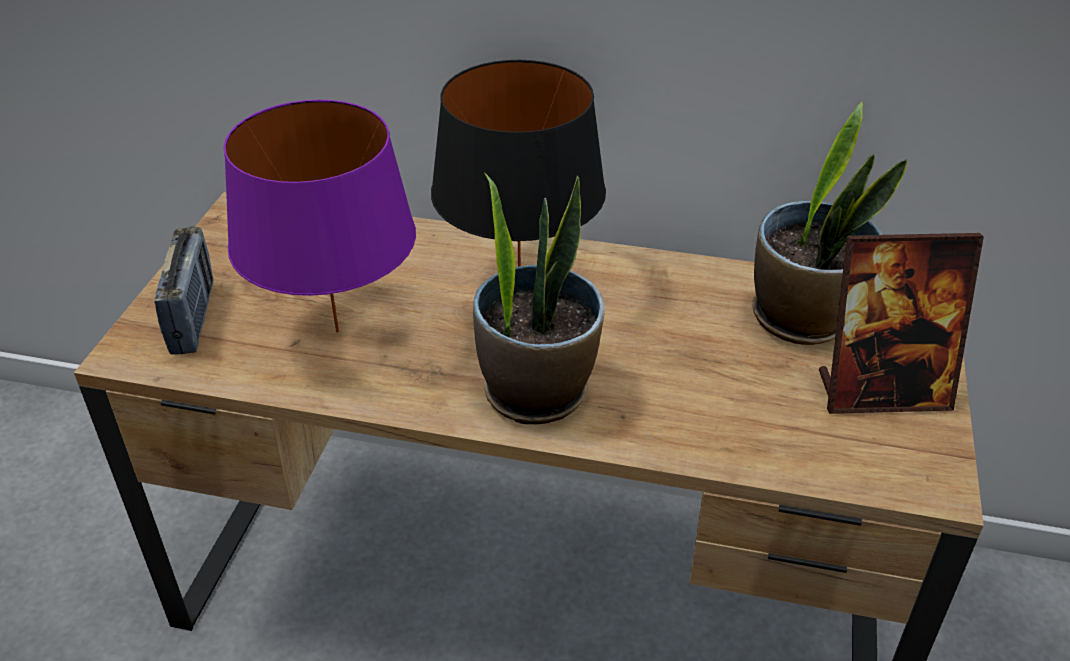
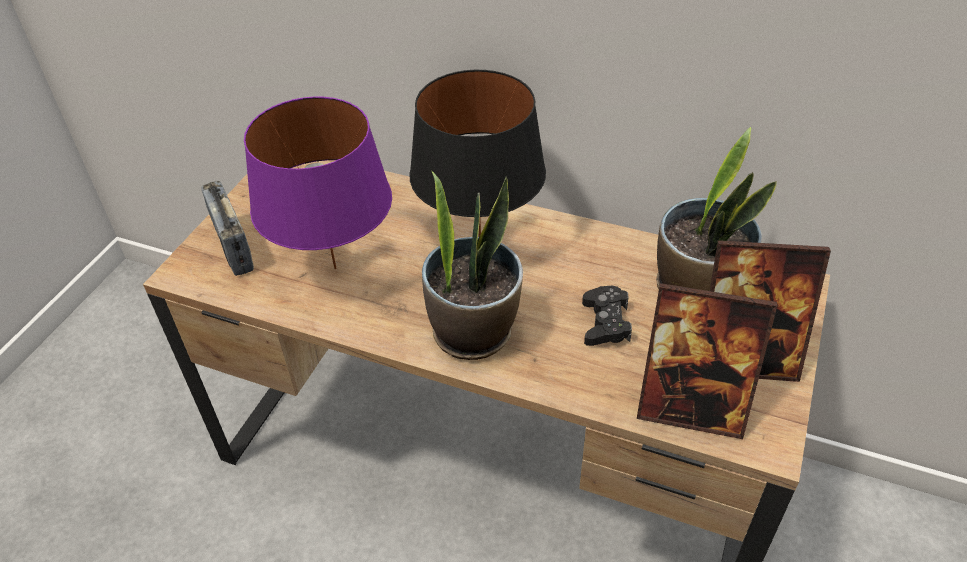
camera: 10 degrees right, 5 degrees up
radio [154,226,213,354] -> radio turned 150 degrees clockwise [201,181,254,276]
none -> black game controller [582,286,632,346]
none -> picture frame [637,283,777,439]

